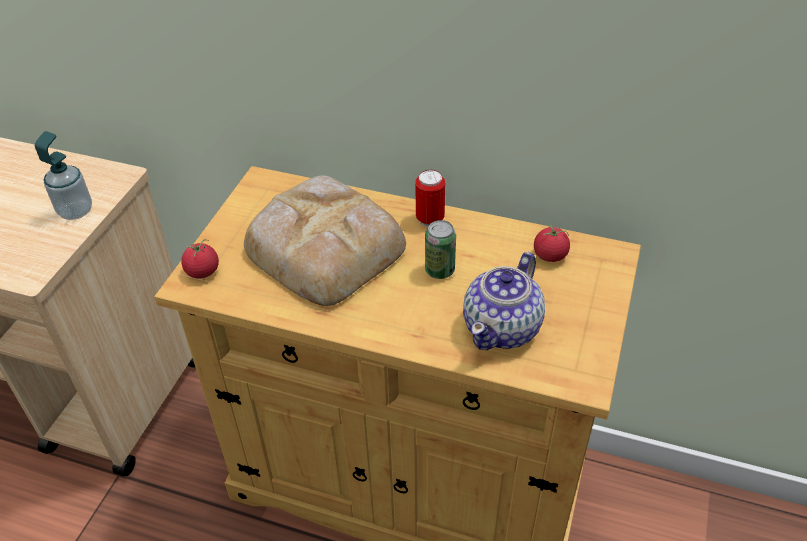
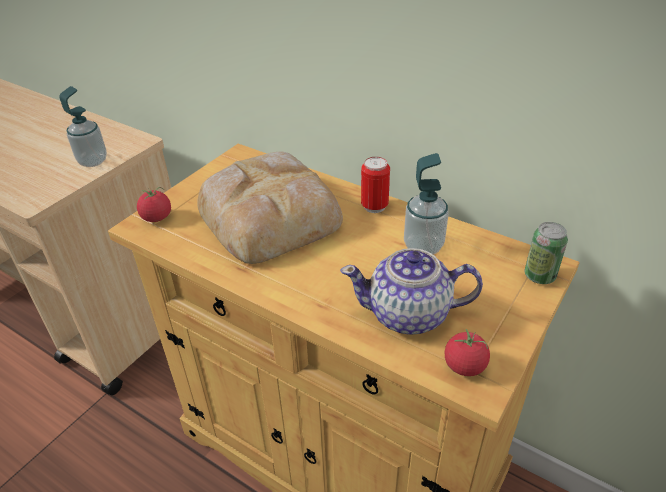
camera: 15 degrees right, 5 degrees down
can [425,220,456,279] -> can moved to [525,222,568,284]
teapot [463,252,545,350] -> teapot turned 45 degrees clockwise [340,248,483,335]
tomato [534,224,570,262] -> tomato moved to [445,329,490,376]
none -> soap dispenser [404,153,449,255]

